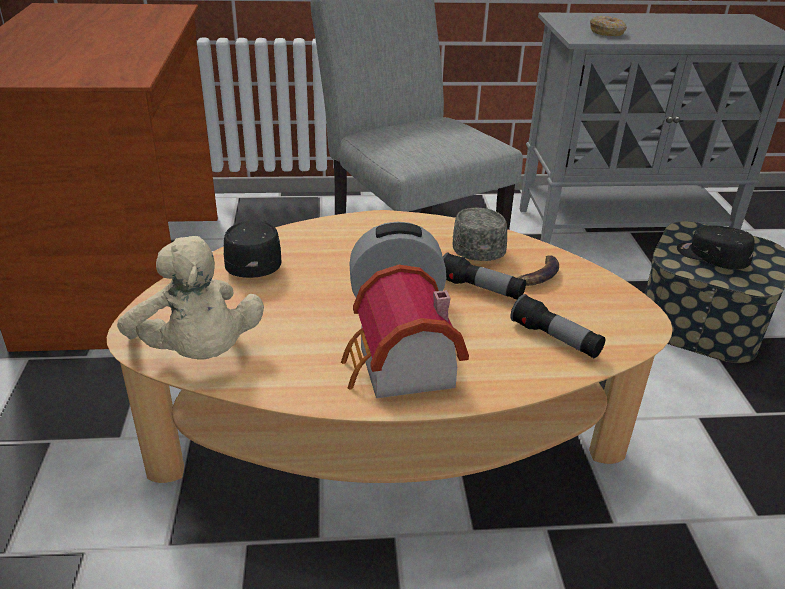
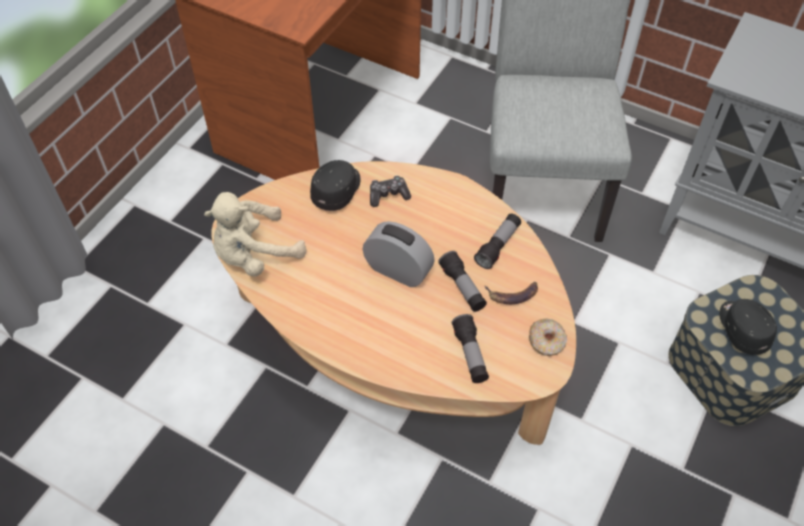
camera: 35 degrees right, 20 degrees up
beige plush toy [117,236,264,360] -> beige plush toy turned 60 degrees clockwise [204,192,307,277]
toy house [341,265,469,398] -> none
grey cap [453,208,507,261] -> flashlight [474,214,521,269]
donut [590,16,627,36] -> donut moved to [529,318,567,356]
none -> game controller [370,175,411,207]

